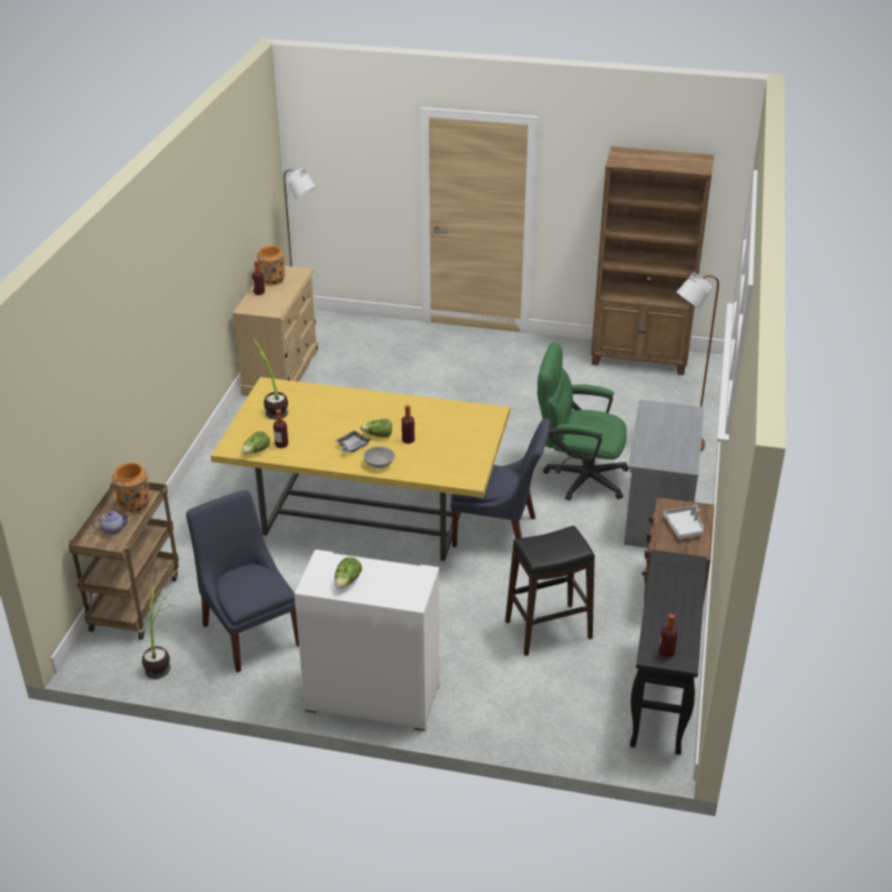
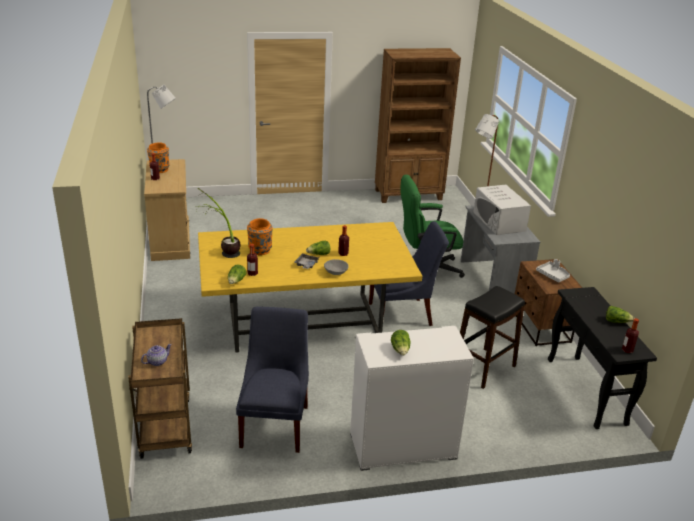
camera: 25 degrees left, 5 degrees down
orange vase [112,462,151,513] -> orange vase moved to [247,218,273,255]
potted plant [142,568,177,679] -> none
blue chair [186,490,299,673] -> blue chair turned 60 degrees clockwise [236,306,309,453]
none -> white microwave [473,185,531,235]
none -> lettuce [606,306,635,323]

